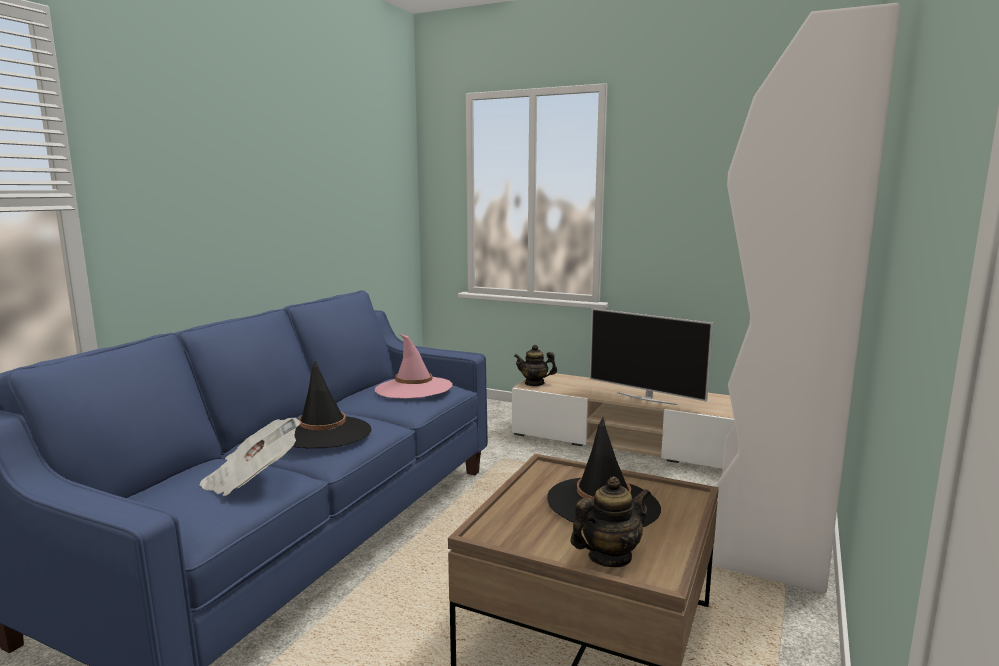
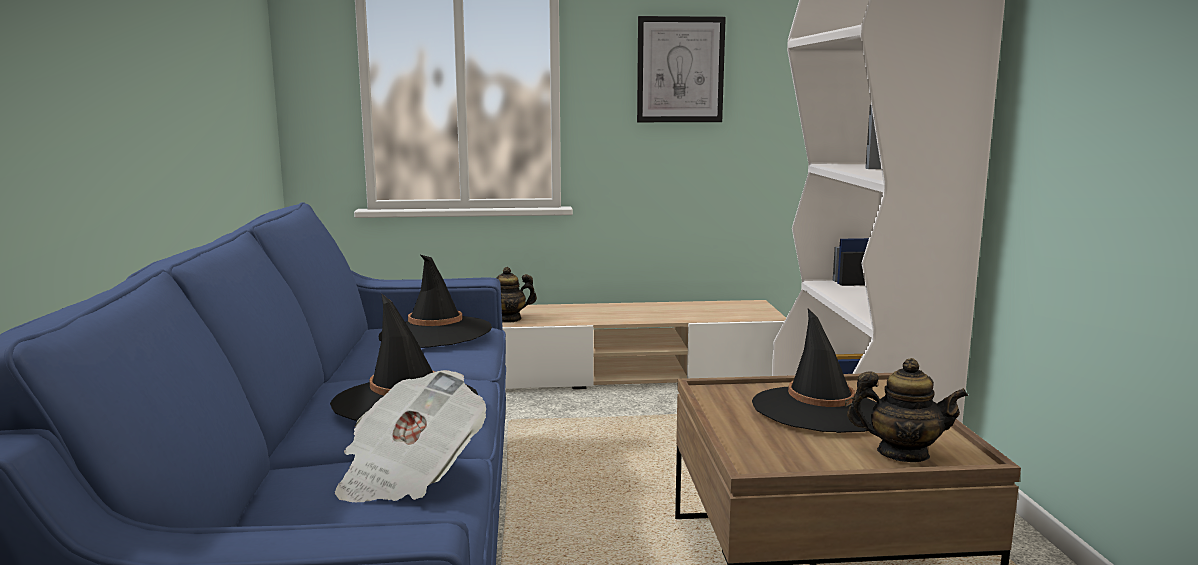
camera: 30 degrees left, 0 degrees up
pink hat [375,334,453,399] -> black hat [378,255,492,348]
teapot [571,476,651,567] -> teapot turned 75 degrees clockwise [847,358,968,462]
television [590,308,713,405] -> none
none -> picture [637,16,726,122]

